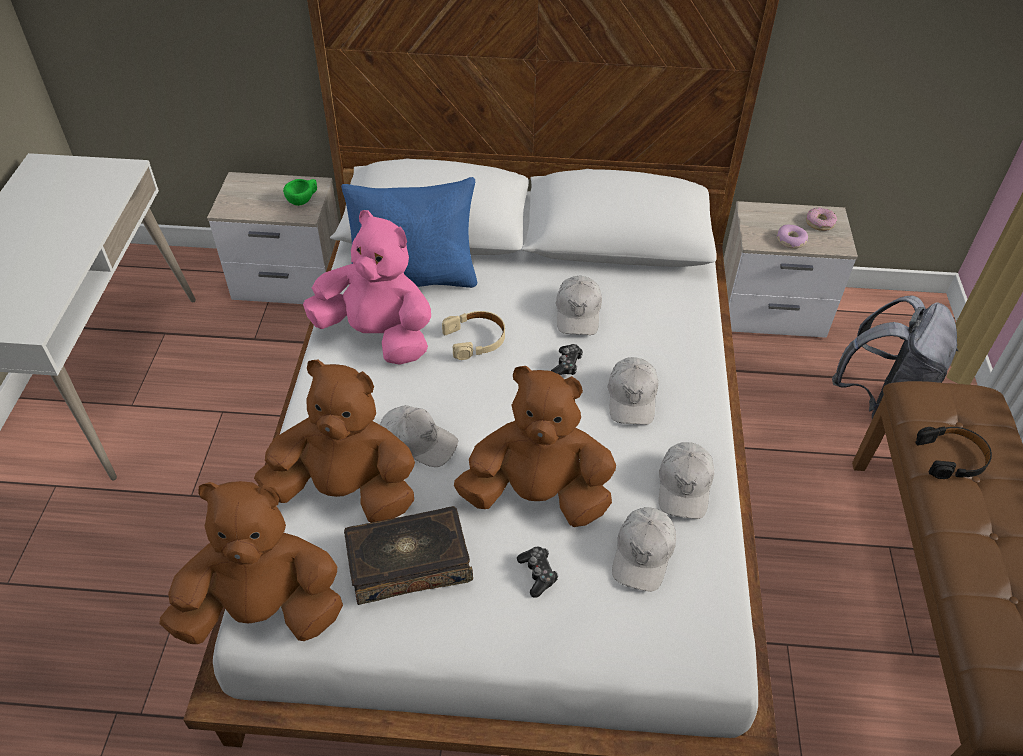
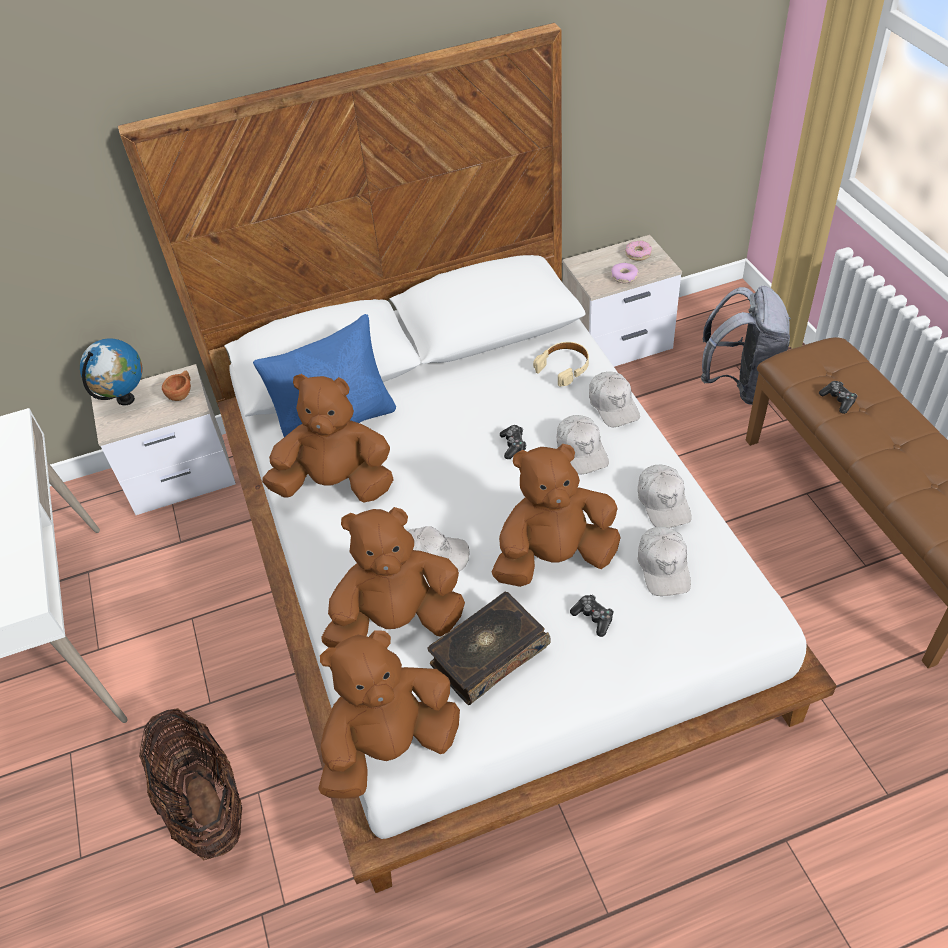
camera: 20 degrees left, 0 degrees up
green cup [283,179,317,206] -> brown cup [162,371,191,401]
pink plush toy [303,210,431,365] -> brown plush toy [262,374,394,502]
beige headphones [442,311,505,360] -> beige headphones moved to [533,342,589,387]
white cap [556,276,602,335] -> white cap moved to [589,372,640,427]
black headphones [915,427,992,479] -> game controller [819,381,858,414]
none -> globe [80,339,142,406]
none -> basket [139,708,242,861]

